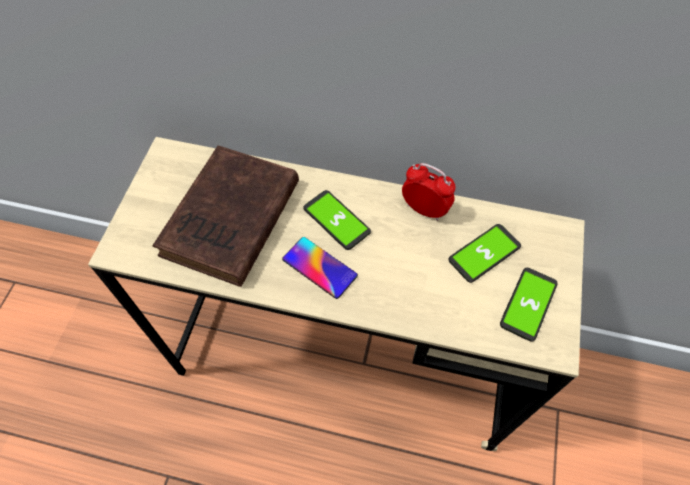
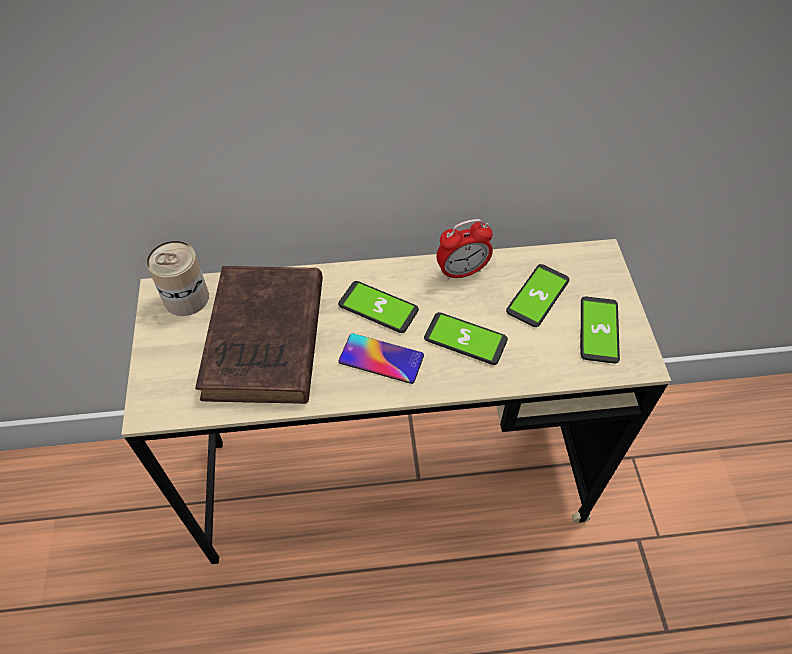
camera: 20 degrees left, 5 degrees down
alarm clock [402,163,455,221] -> alarm clock turned 150 degrees clockwise [436,219,493,280]
none -> can [147,241,209,316]
none -> phone [424,312,508,365]

